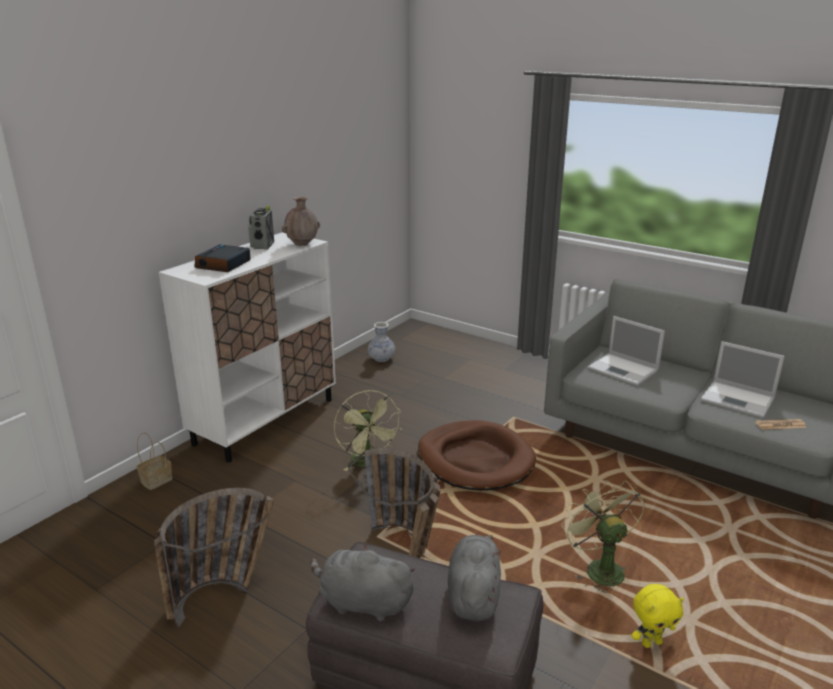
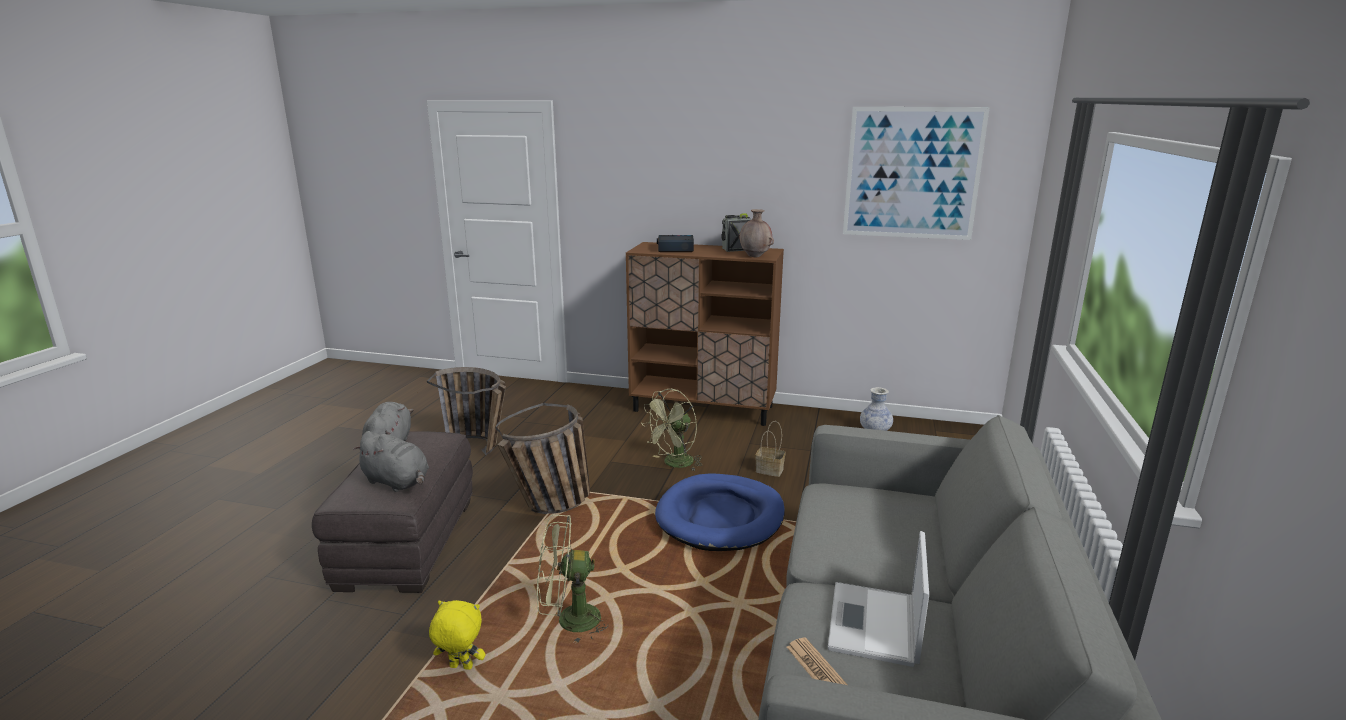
camera: 70 degrees right, 5 degrees down
basket [136,433,173,490] -> basket moved to [755,421,786,477]
white cabinet [158,232,336,463] -> brown cabinet [626,242,784,426]
brown dog bed [418,420,536,491] -> blue dog bed [655,473,785,551]
grey plush toy [448,535,501,621] -> grey plush toy turned 45 degrees clockwise [353,431,429,492]
green fan [561,480,645,593] -> green fan turned 150 degrees counterclockwise [537,515,608,644]
laptop [588,316,665,386] -> none
yellow plush toy [631,584,684,648] -> yellow plush toy turned 135 degrees clockwise [429,600,485,670]
none -> picture [843,107,990,240]

